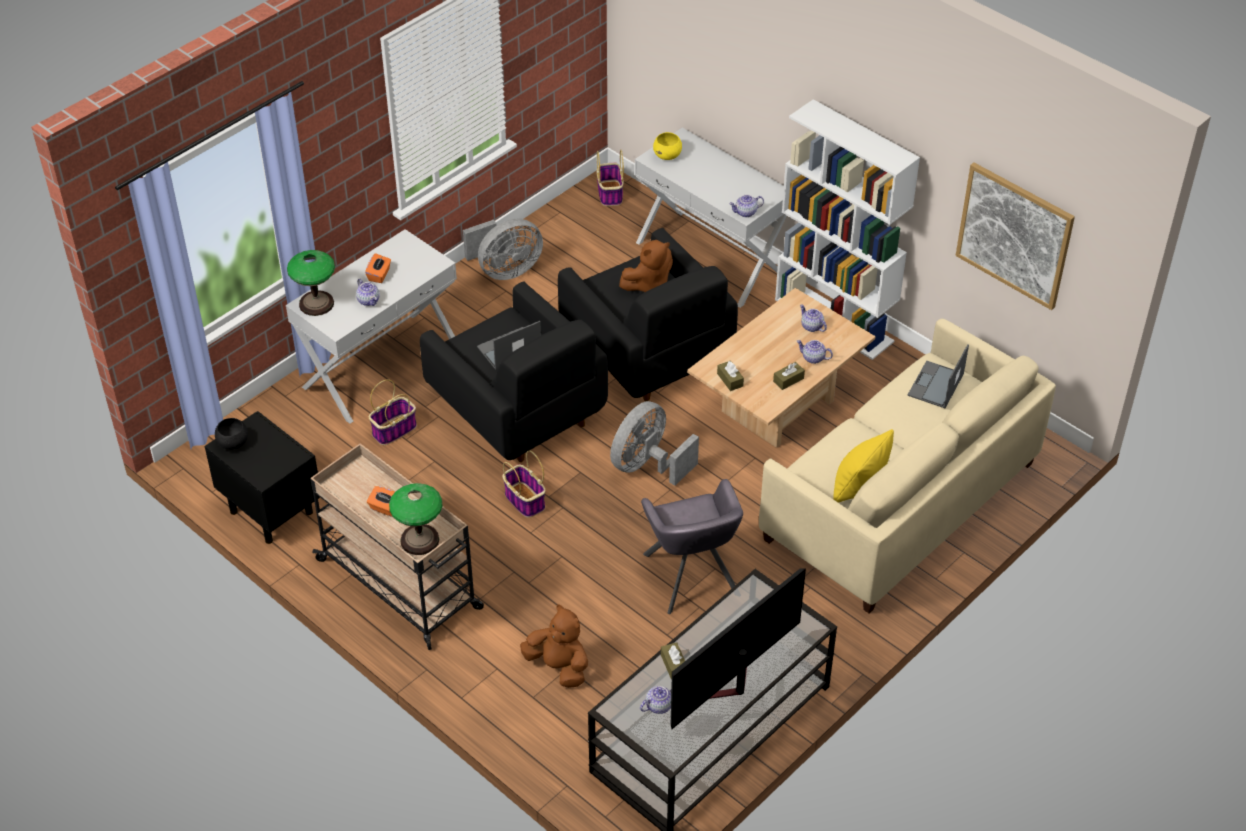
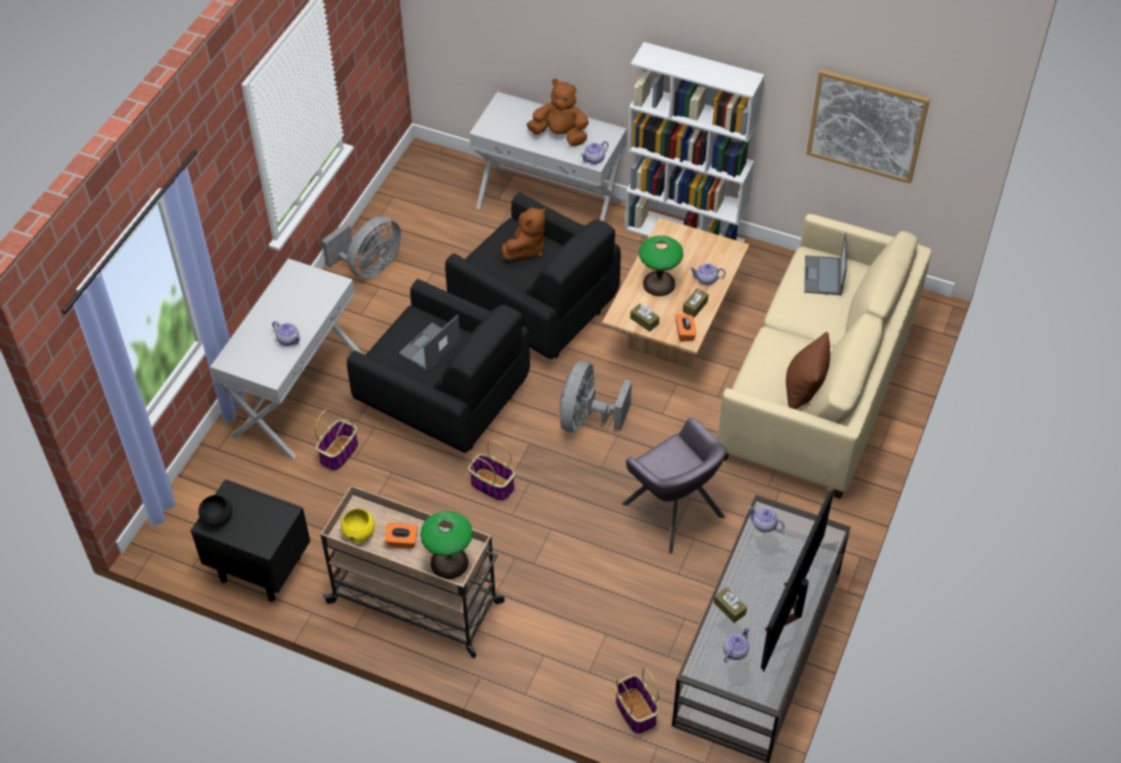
camera: 20 degrees left, 5 degrees up
table lamp [287,250,335,316] -> table lamp moved to [639,236,683,296]
orange tissue box [365,253,391,283] -> orange tissue box moved to [676,314,696,342]
brown plush toy [520,604,588,688] -> brown plush toy moved to [527,79,589,146]
basket [597,149,624,206] -> basket moved to [615,668,659,734]
yellow bowl [653,132,682,160] -> yellow bowl moved to [341,509,375,543]
teapot [800,305,827,332] -> teapot moved to [748,506,785,533]
yellow pillow [833,429,894,503] -> brown pillow [786,332,830,409]

